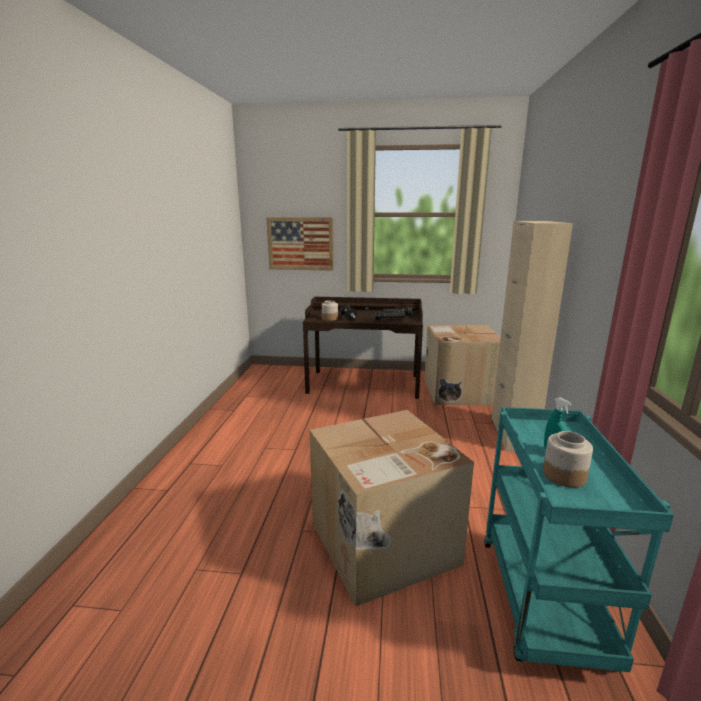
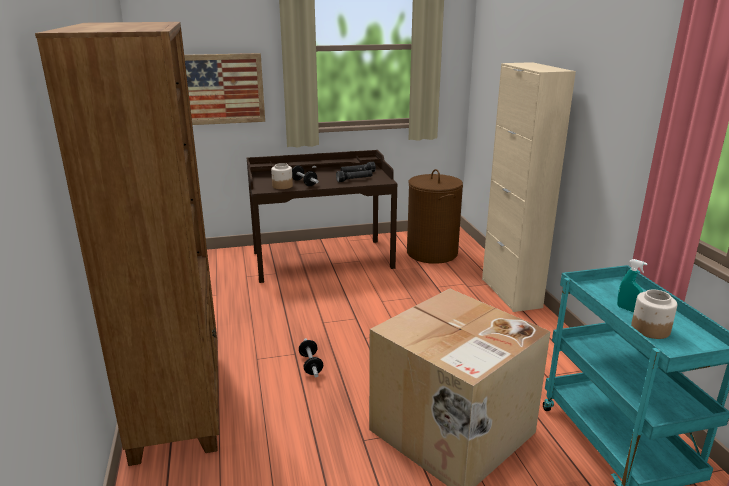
camera: 20 degrees left, 5 degrees up
cardboard box [424,325,501,405] -> brown laundry basket [407,169,463,264]
none -> brown bookcase [35,22,219,466]
none -> dumbbell [299,339,323,377]

